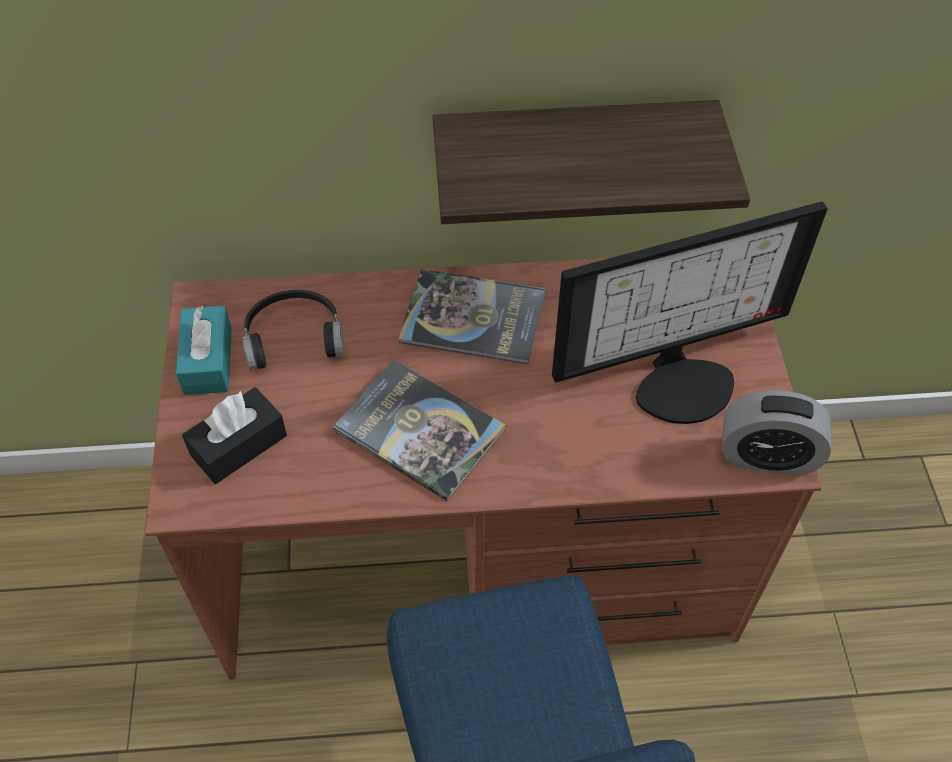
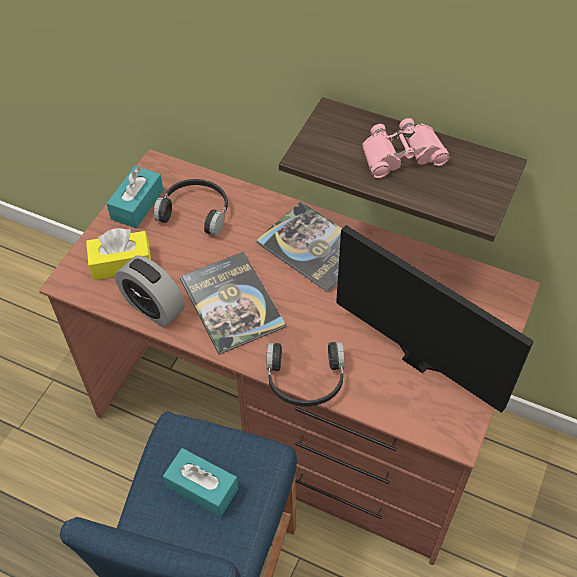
camera: 30 degrees right, 0 degrees up
black tissue box [182,387,287,484] -> yellow tissue box [86,228,151,280]
monitor [552,202,828,424] -> monitor turned 150 degrees counterclockwise [336,225,533,413]
alarm clock [722,390,831,476] -> alarm clock moved to [115,255,185,327]
none -> turquoise tissue box [163,448,239,517]
none -> black headphones [266,342,345,407]
none -> pink binoculars [362,118,450,179]

